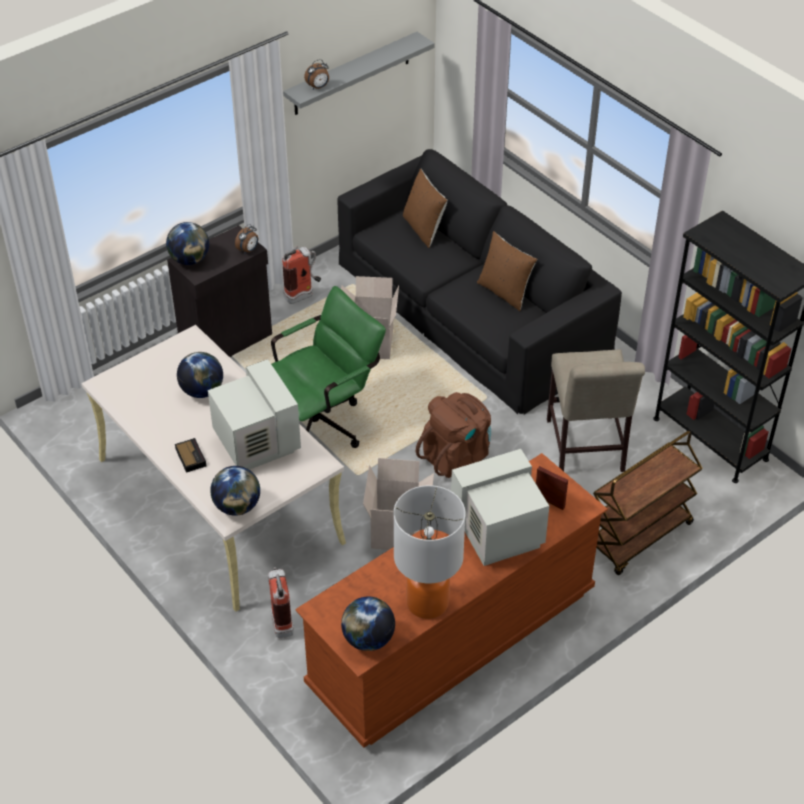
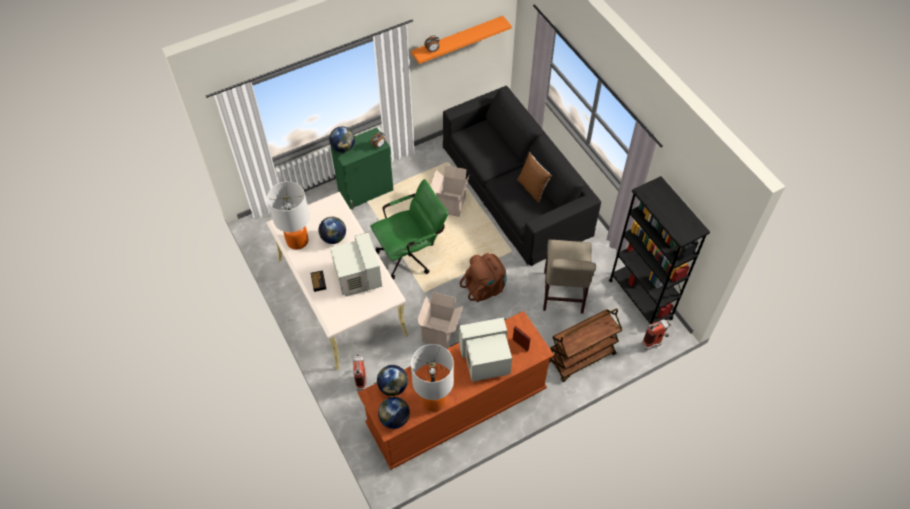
camera: 10 degrees right, 10 degrees up
black cabinet [167,225,272,357] -> green cabinet [330,128,393,210]
globe [210,466,260,516] -> globe moved to [377,365,408,396]
fire extinguisher [282,247,321,304] -> fire extinguisher moved to [641,319,671,350]
grey shelf [283,32,435,115] -> orange shelf [411,16,512,64]
brown pillow [403,168,448,248] -> none
none -> table lamp [267,182,310,250]

